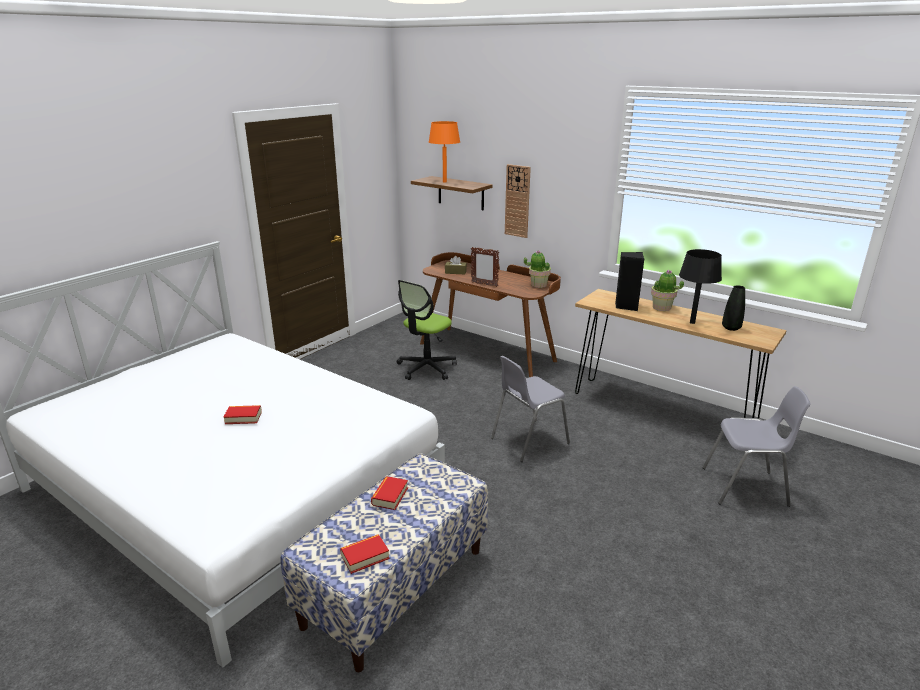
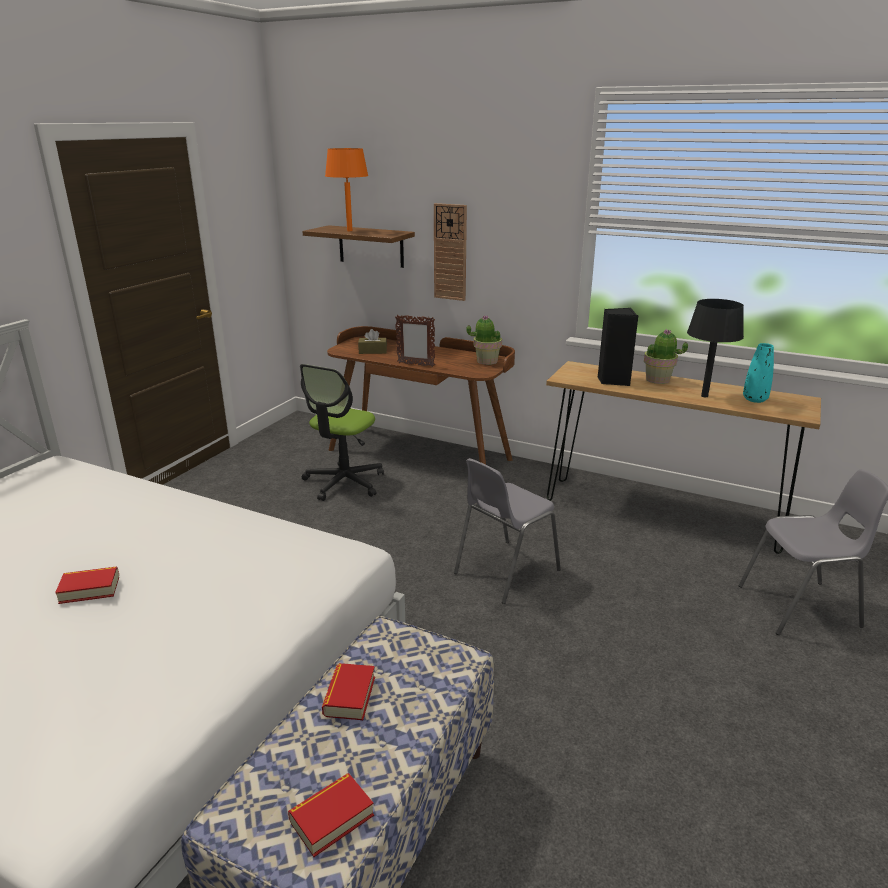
camera: 10 degrees left, 0 degrees up
black vase [722,285,745,331] -> turquoise vase [743,343,774,403]

